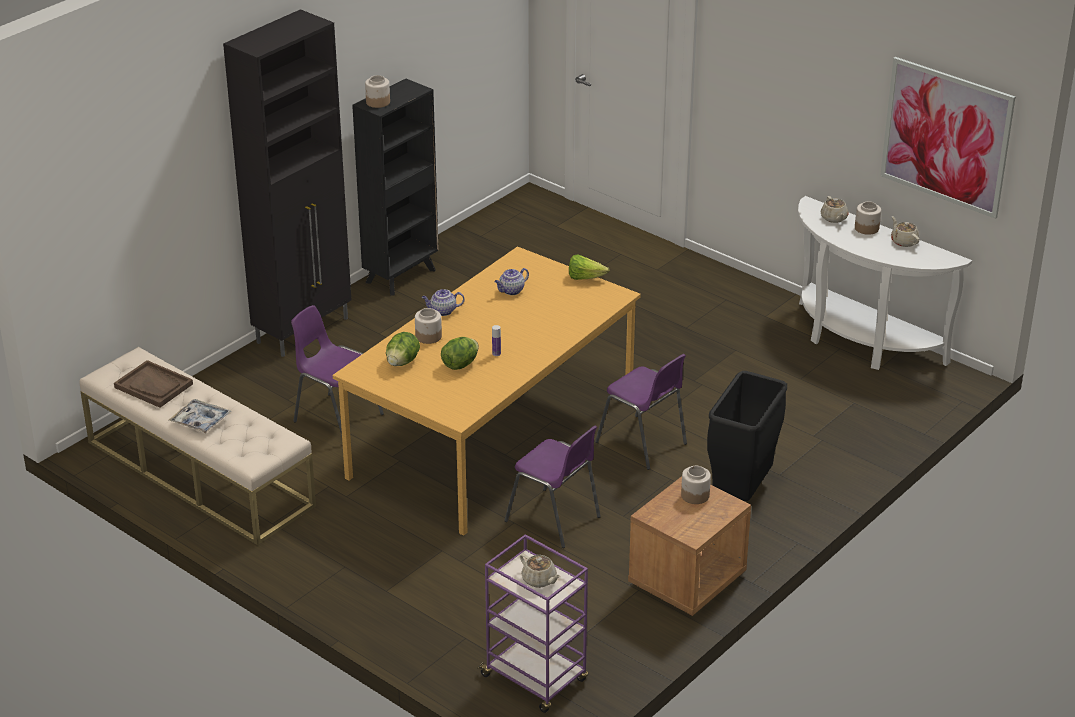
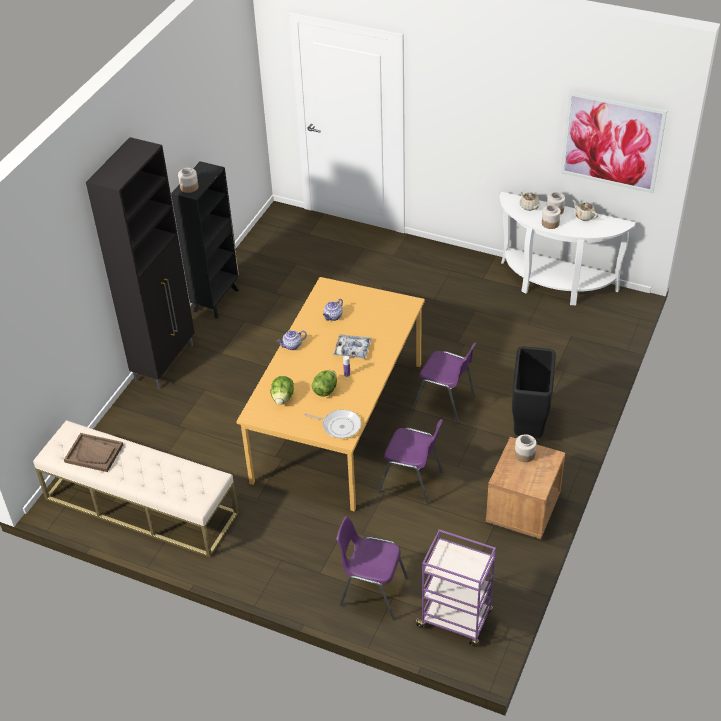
camera: 15 degrees left, 10 degrees up
tray [169,399,231,433] -> tray moved to [333,334,371,359]
purple chair [291,305,384,435] -> purple chair moved to [336,516,408,620]
jar [415,308,442,344] -> jar moved to [542,205,561,229]
beige teapot [520,554,561,588] -> none
lettuce [569,254,609,280] -> none
none -> frying pan [304,410,361,438]

